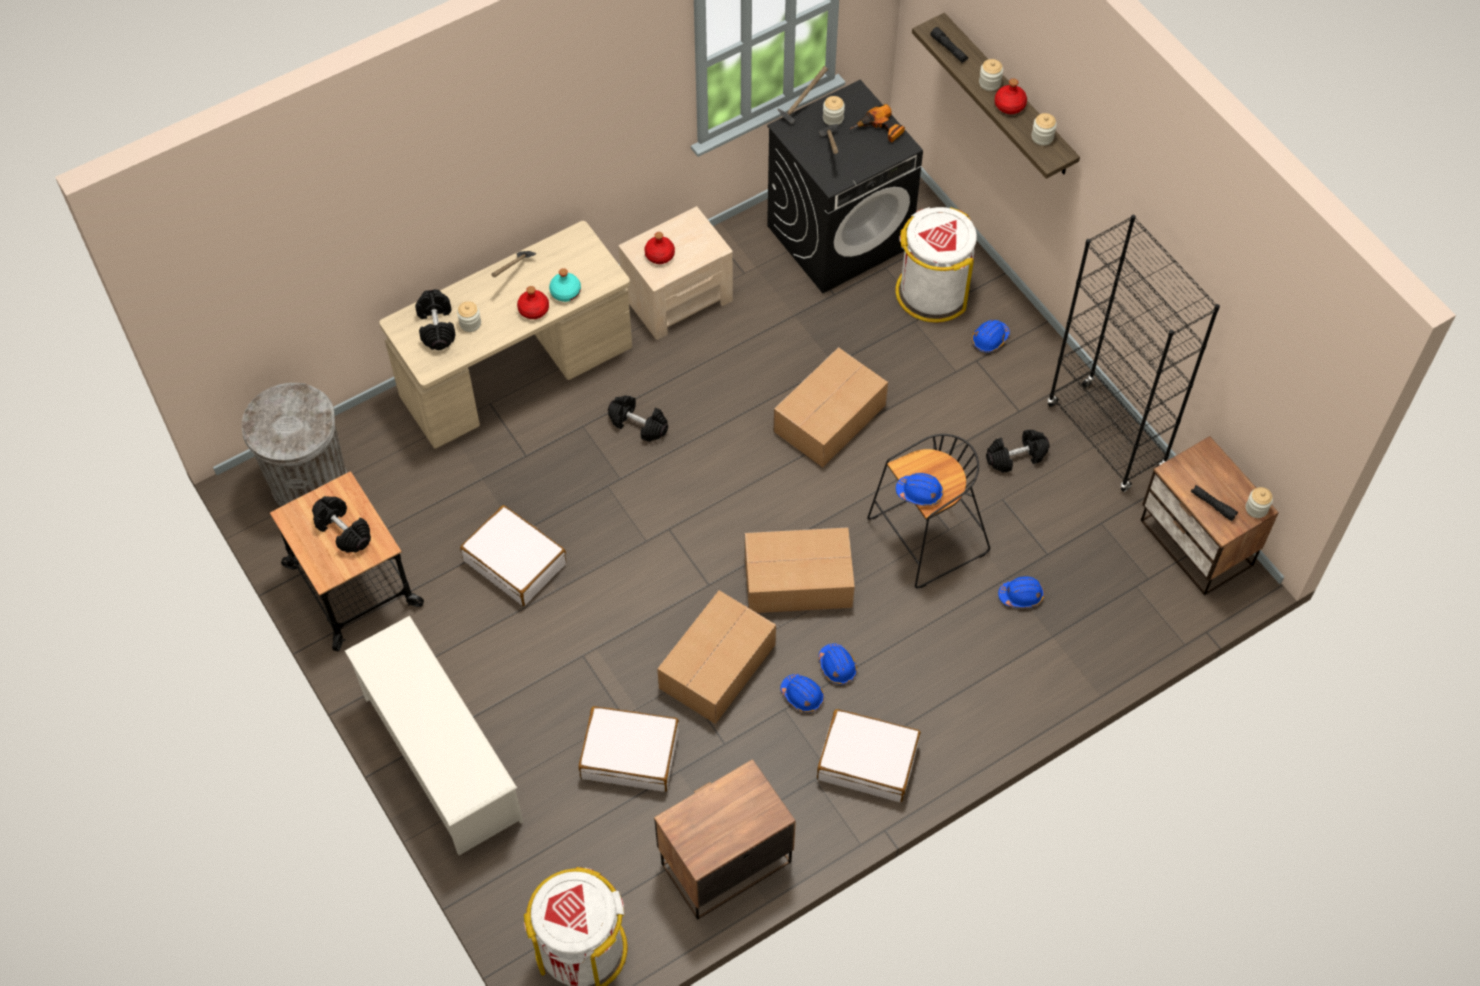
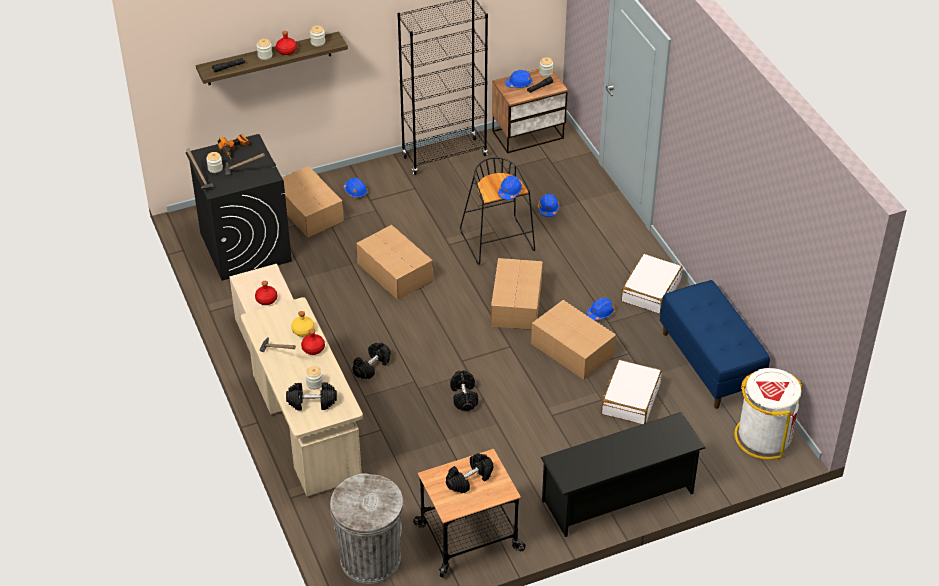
camera: 80 degrees left, 15 degrees down
white shoe rack [345,616,523,855] -> black shoe rack [540,412,705,537]
white suitcase [460,505,566,606] -> none
turquoise bottle [549,268,581,302] -> yellow bottle [291,311,315,337]
nightstand [654,759,796,920] -> blue bench [660,280,770,409]
blue hard hat [819,644,857,685] -> blue hard hat moved to [505,70,533,88]
white trash can [895,207,977,323] -> cardboard box [282,166,344,238]
black dumbbell [986,429,1050,473] -> black dumbbell moved to [450,370,478,411]

